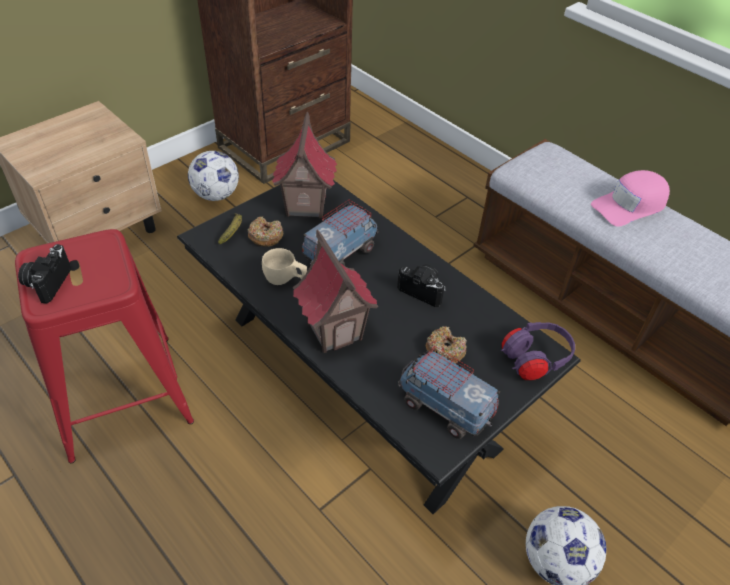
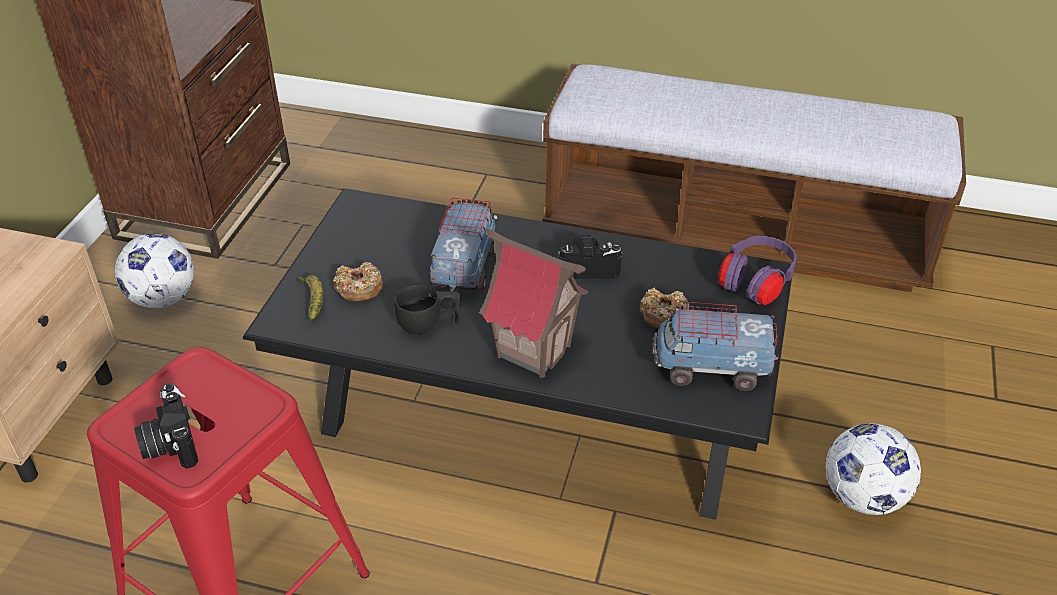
camera: 30 degrees left, 5 degrees down
beige cup [262,248,307,285] -> black cup [394,285,461,335]
toy house [272,112,337,218] -> none
pink cap [591,170,670,226] -> none

